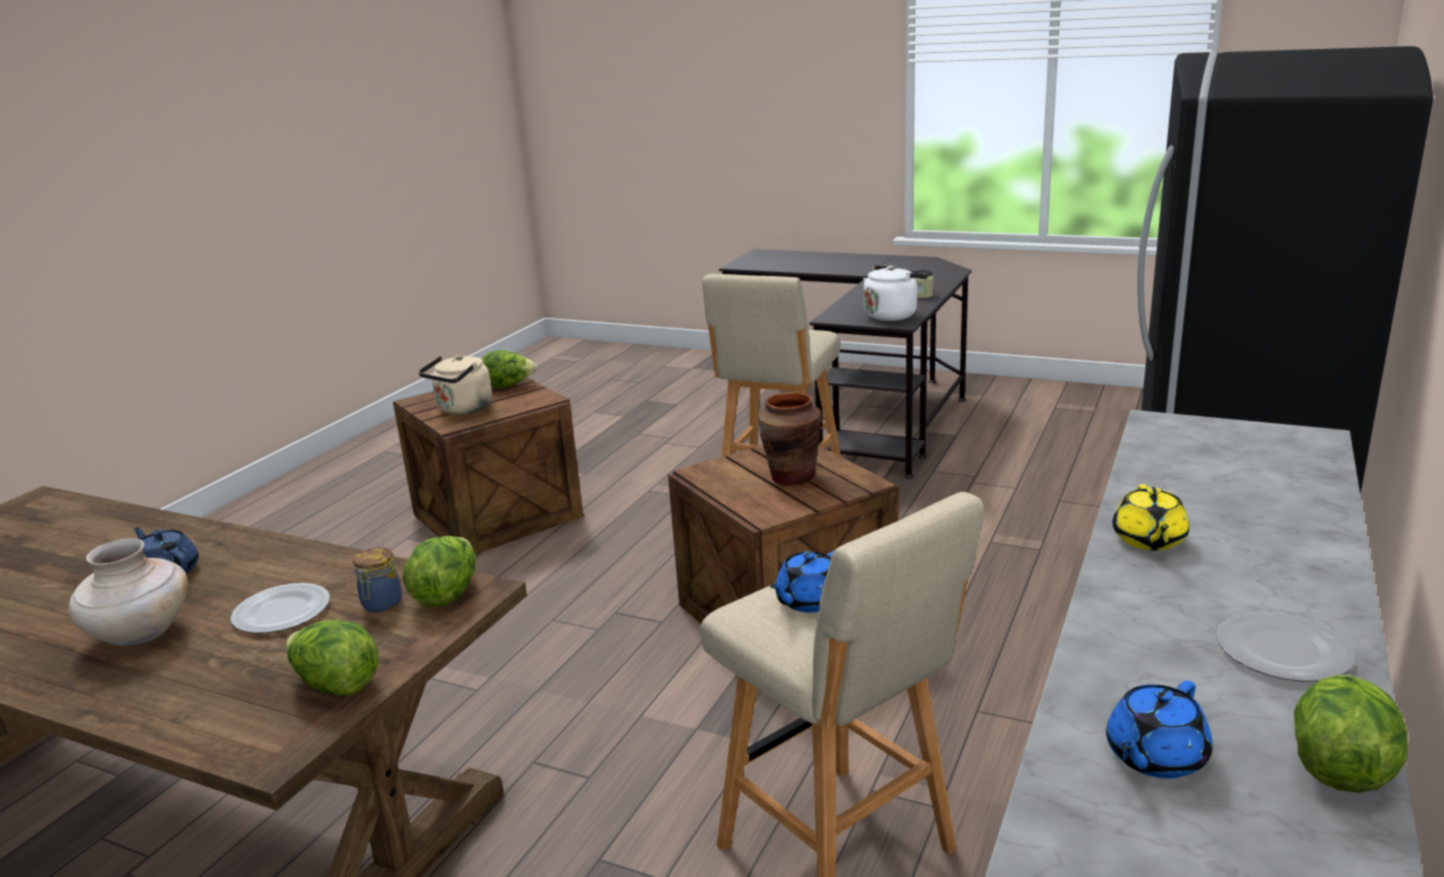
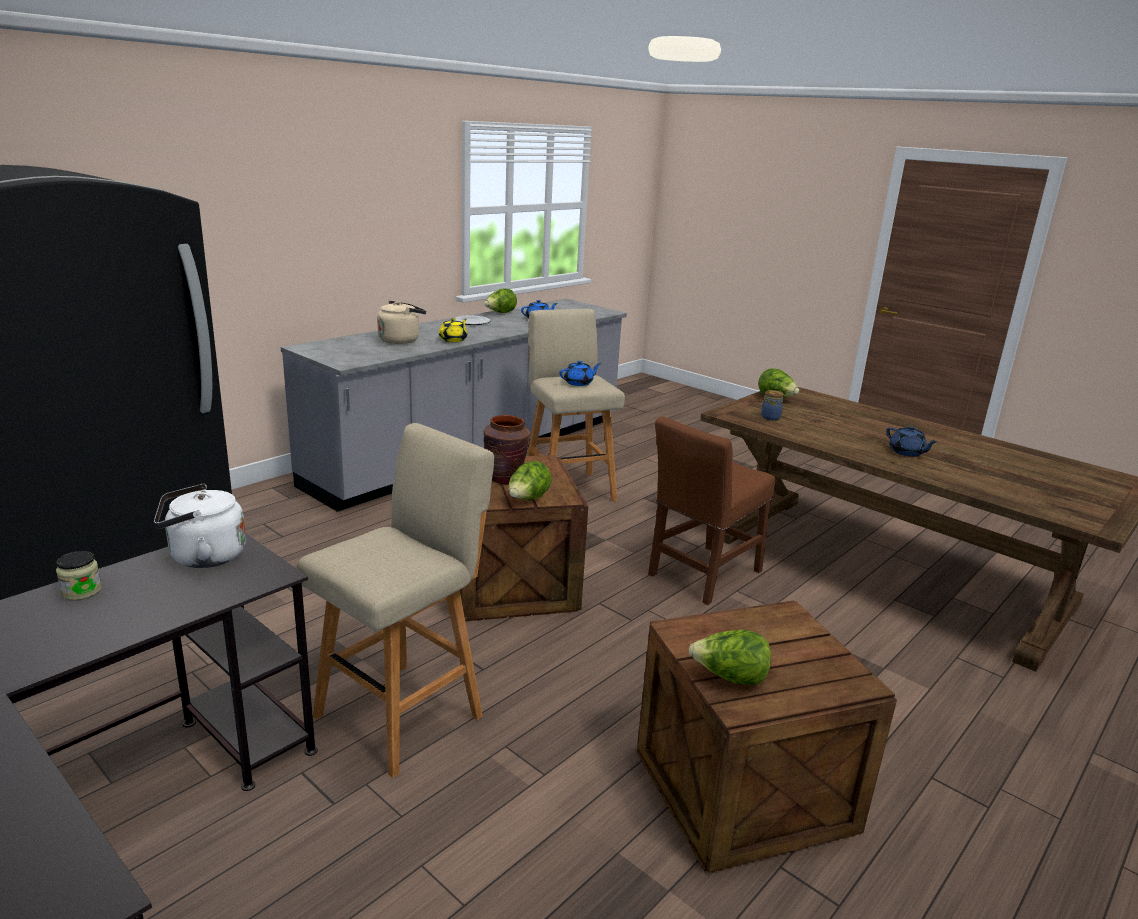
camera: 165 degrees left, 0 degrees up
beige vase [69,538,188,646] -> none
plate [230,583,330,633] -> none
lettuce [403,536,476,607] -> lettuce moved to [508,461,552,500]
beige kettle [418,355,492,414] -> beige kettle moved to [377,301,426,344]
none -> brown chair [648,416,775,605]

